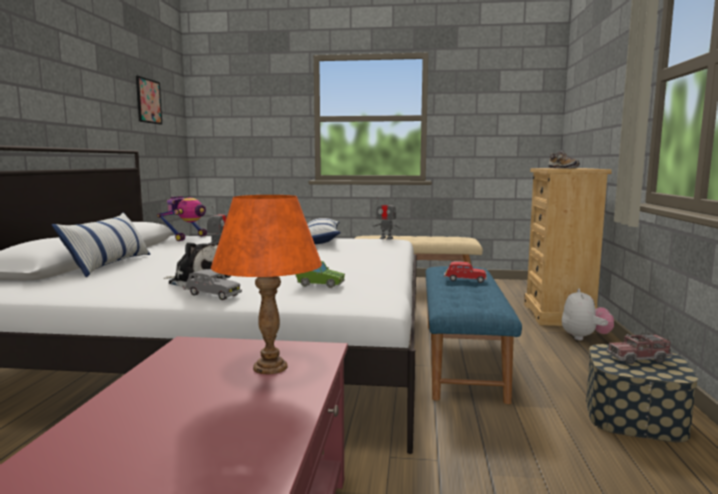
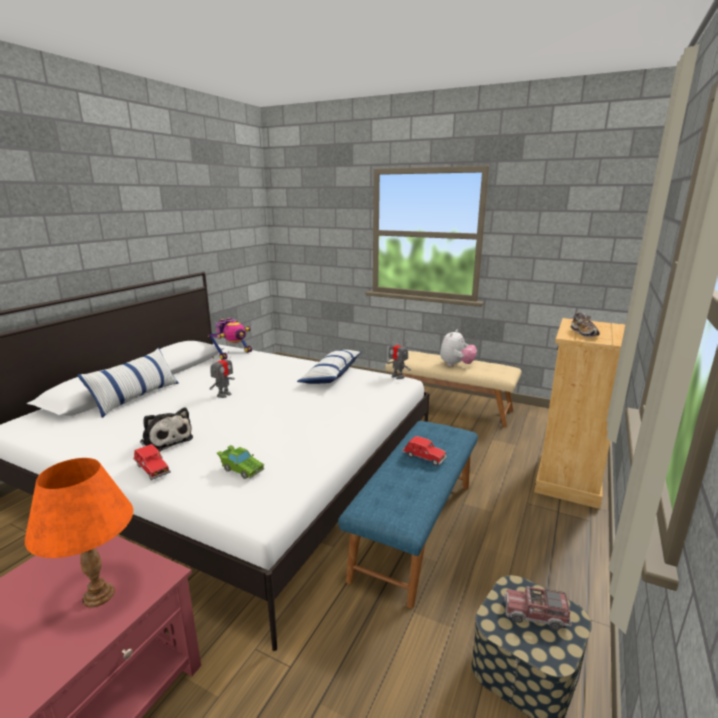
camera: 20 degrees right, 10 degrees up
picture [136,76,162,125] -> none
grey toy car [183,269,242,300] -> red toy car [133,444,171,480]
plush toy [562,289,614,340] -> plush toy moved to [440,330,477,366]

